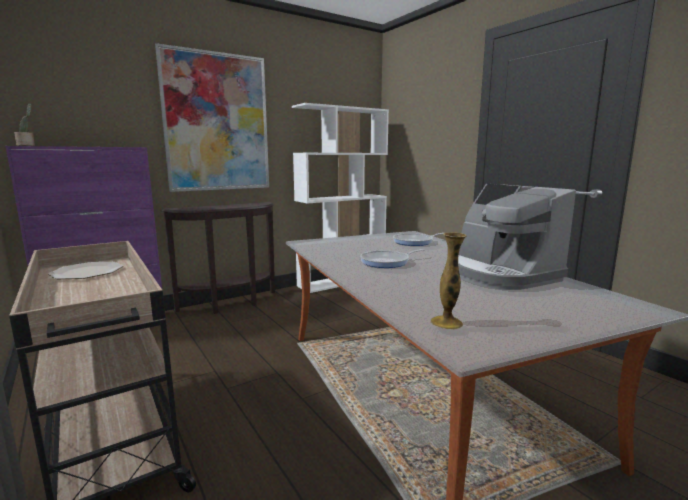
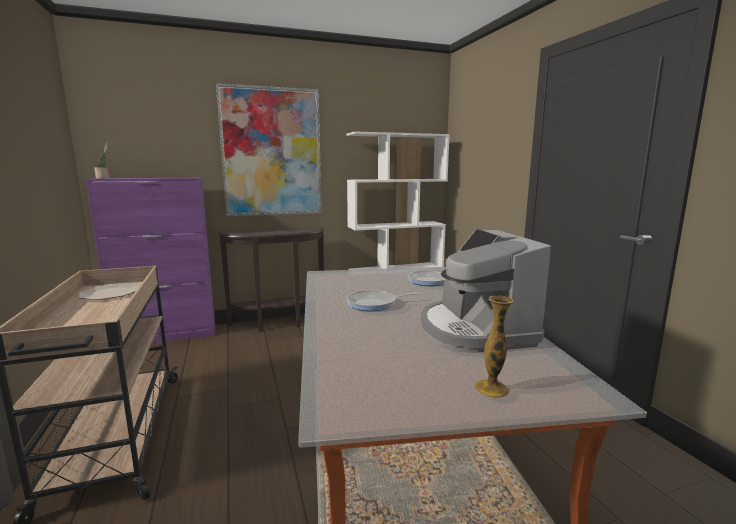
camera: 15 degrees right, 0 degrees up
vase [430,232,467,330] -> vase moved to [474,296,514,398]

